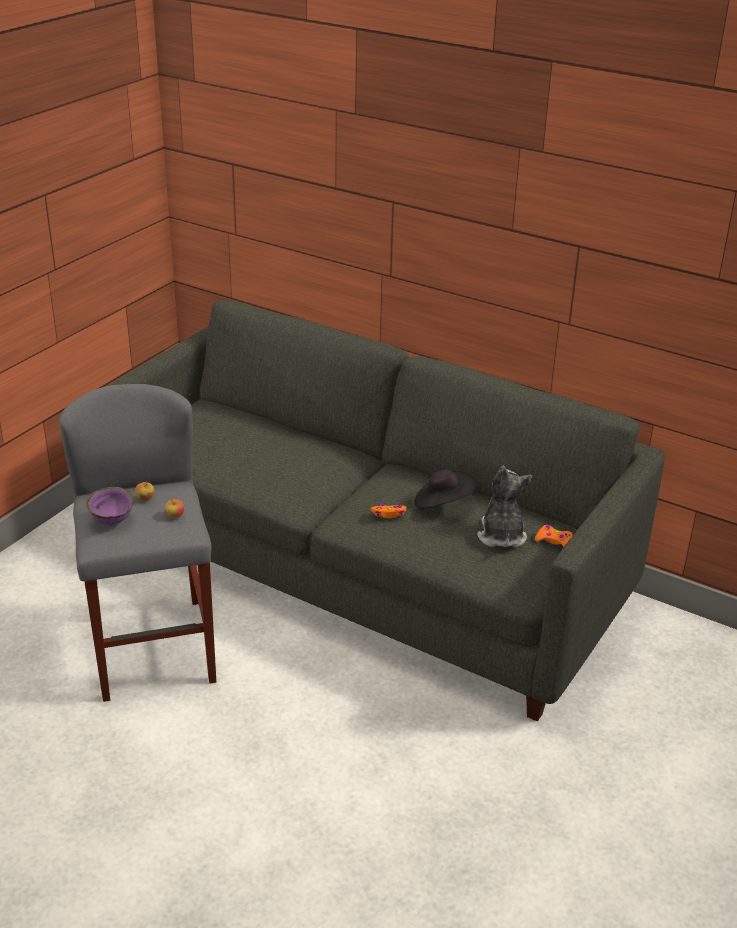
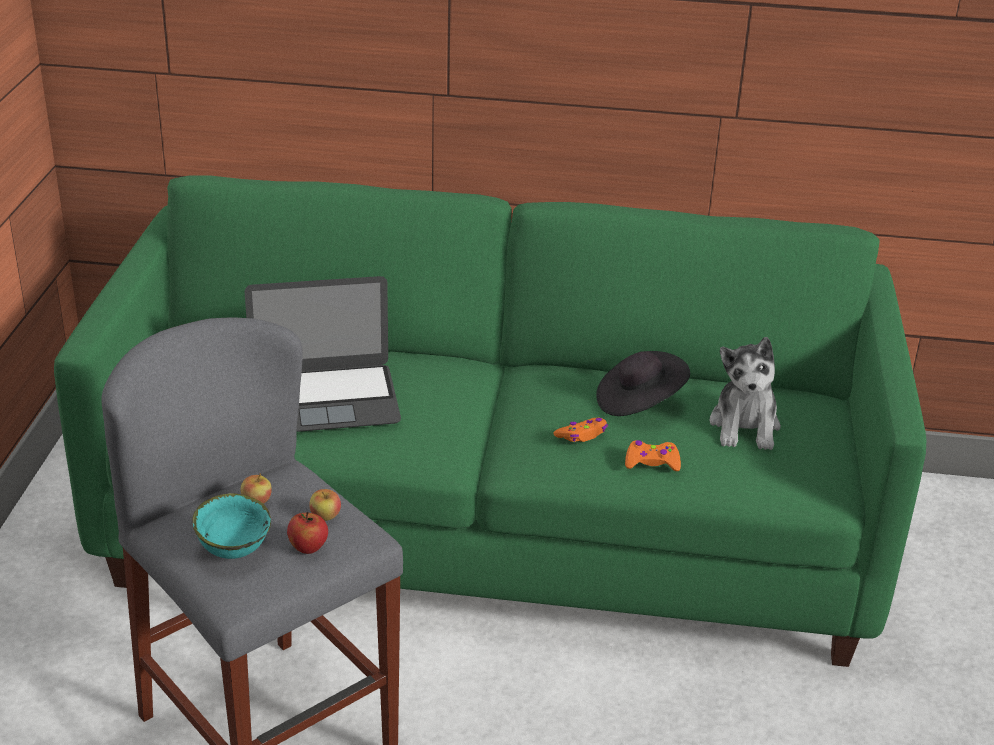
camera: 25 degrees left, 0 degrees up
purple bowl [86,487,134,525] -> turquoise bowl [192,493,271,559]
grey sofa [109,300,665,722] -> green sofa [54,175,926,667]
plush toy [477,466,532,547] -> plush toy turned 150 degrees counterclockwise [709,337,781,450]
orange game controller [535,525,573,547] -> orange game controller moved to [625,440,681,471]
none -> laptop [244,276,401,432]
none -> apple [287,512,328,554]

